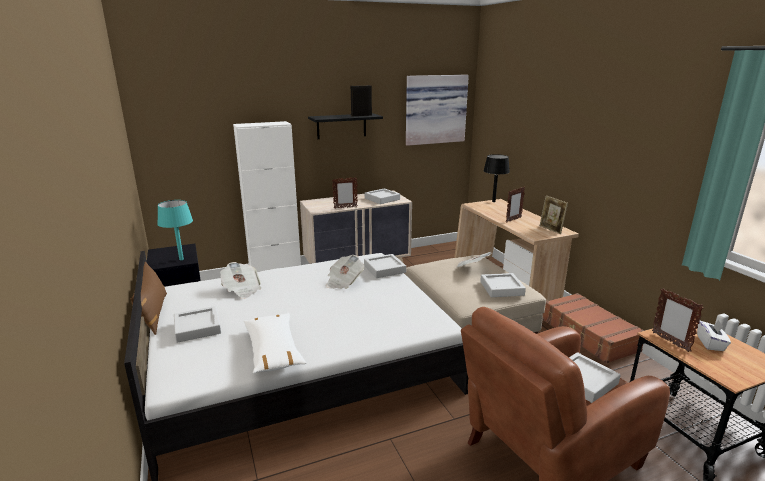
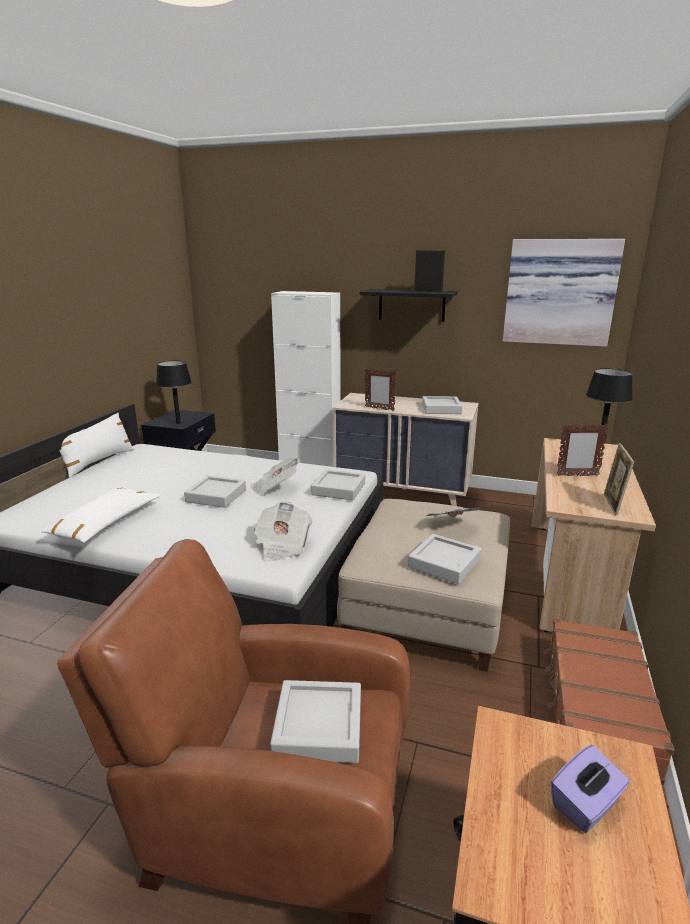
camera: 40 degrees right, 0 degrees up
brown pillow [131,262,167,335] -> white pillow [59,413,134,478]
turquoise table lamp [157,200,193,260] -> black table lamp [156,360,192,424]
grey tray [174,306,221,343] -> grey tray moved to [184,475,246,508]
newspaper [220,262,261,299] -> newspaper moved to [254,501,312,561]
picture frame [652,288,704,352] -> none
white tissue box [697,320,731,351] -> purple tissue box [550,745,630,833]

